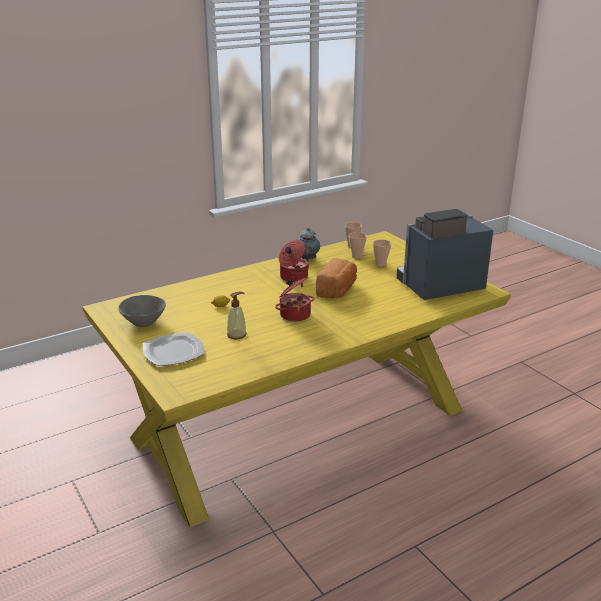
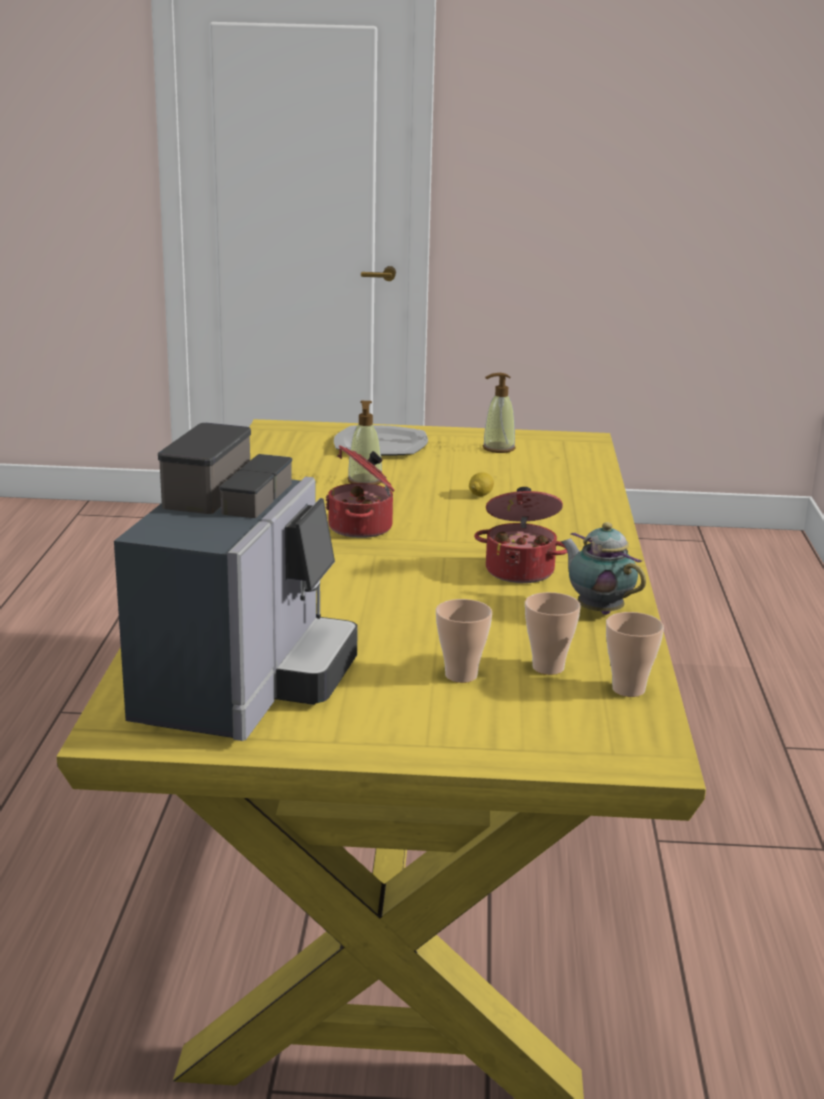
camera: 125 degrees right, 5 degrees down
grey bowl [118,295,166,327] -> soap dispenser [483,373,516,453]
bread [316,258,357,298] -> none

